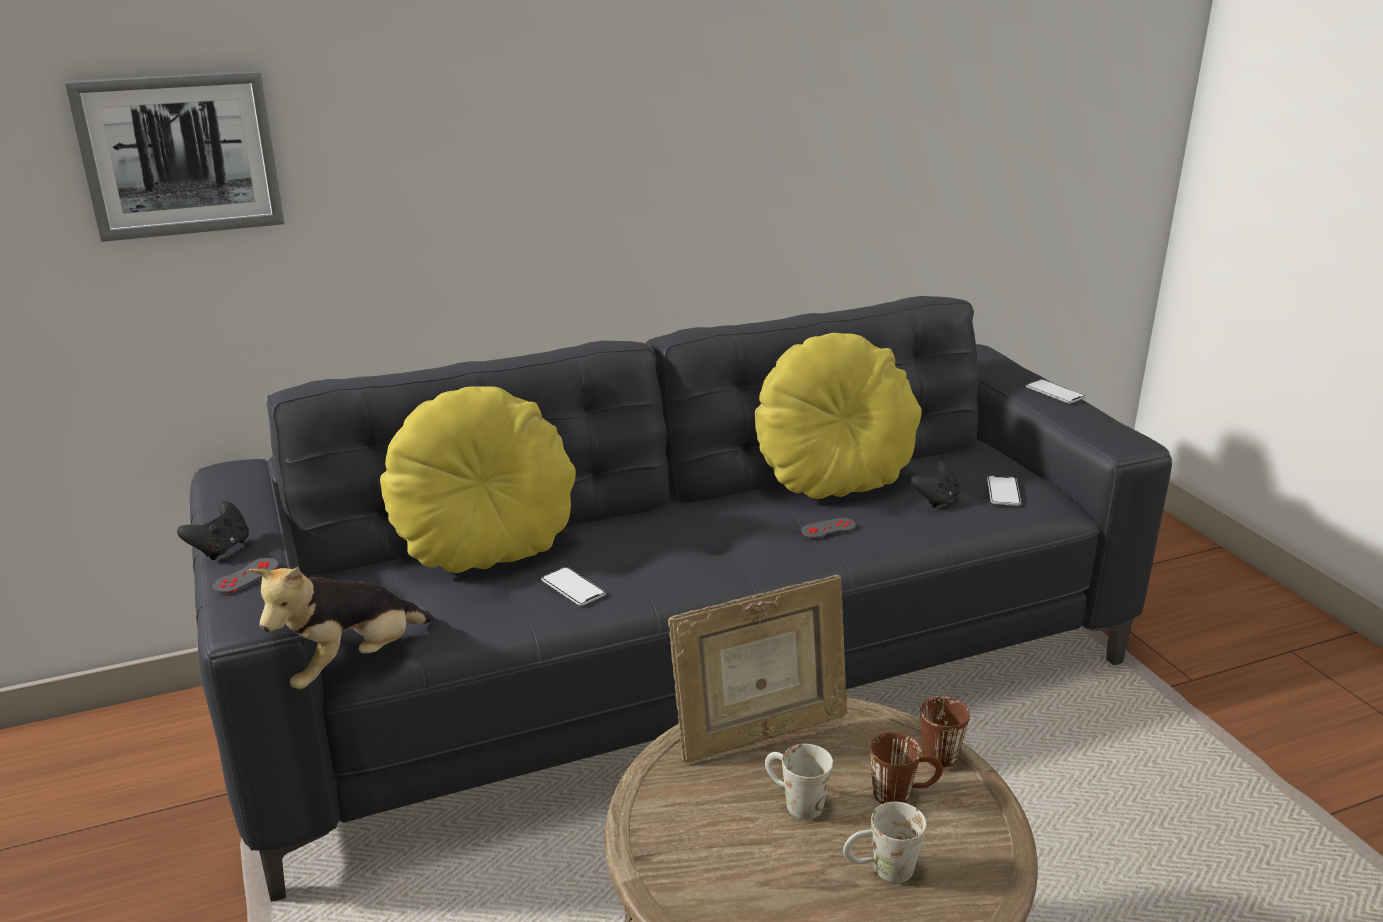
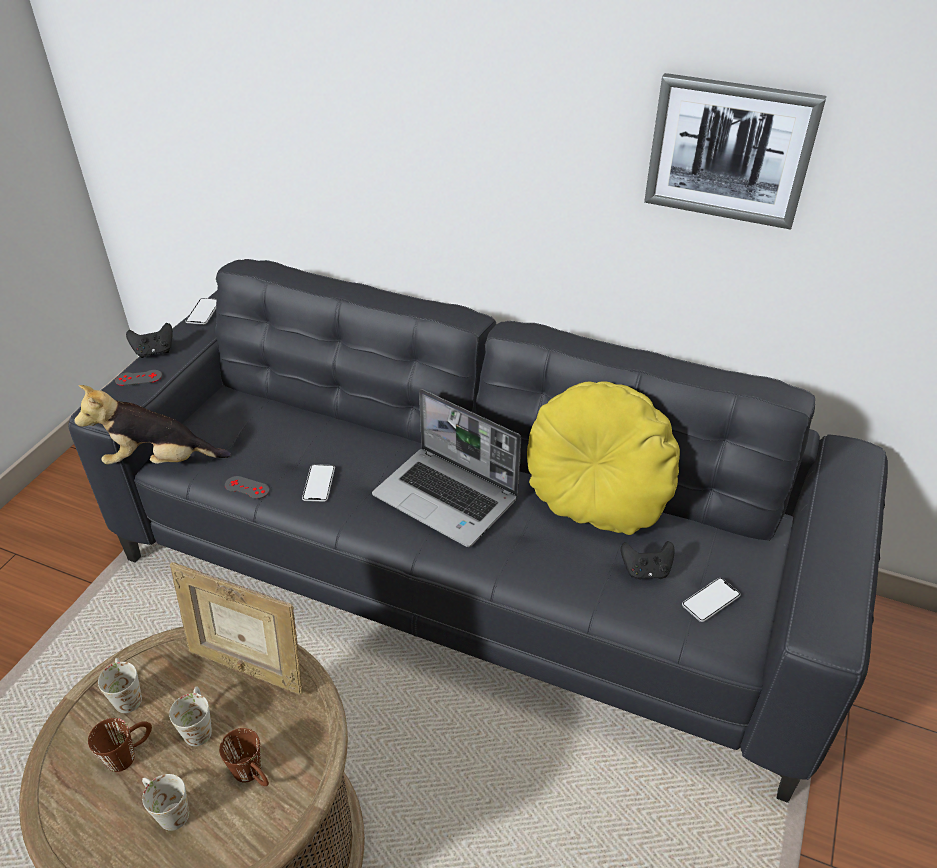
camera: 45 degrees right, 15 degrees up
picture [65,71,285,242] -> picture moved to [644,73,827,229]
yellow pillow [380,386,576,573] -> none
grey game controller [801,518,856,538] -> grey game controller moved to [225,476,270,499]
brown mug [920,696,970,768] -> brown mug moved to [88,718,152,772]
phone [1026,379,1085,404] -> phone moved to [185,298,216,325]
none -> white mug [98,658,142,713]
none -> laptop [372,389,521,547]

